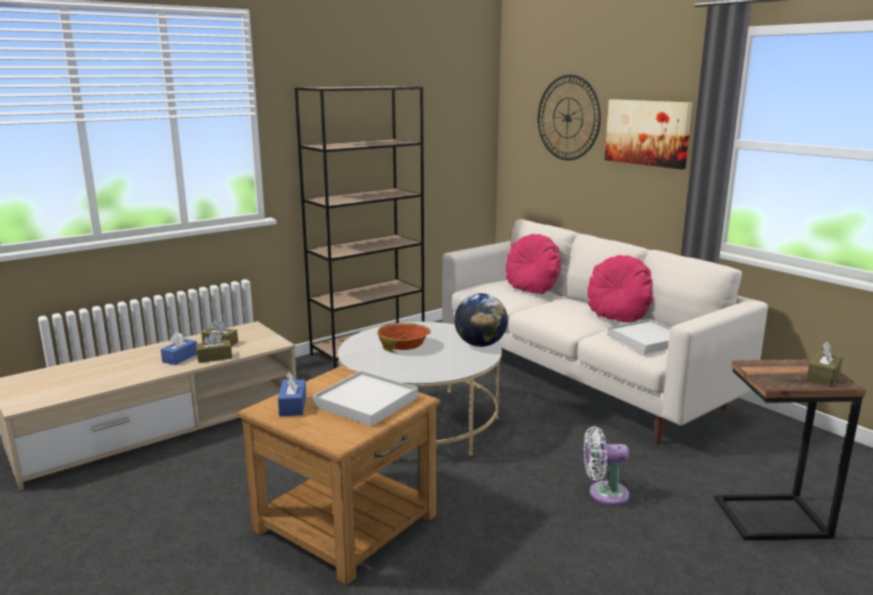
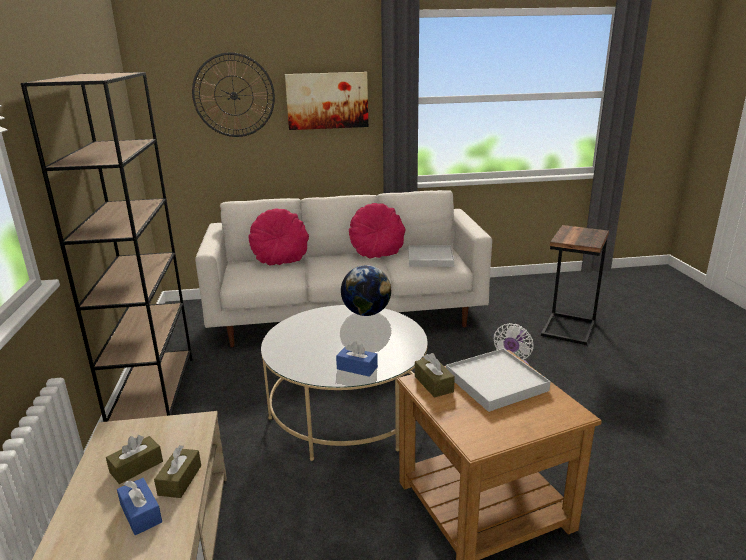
camera: 60 degrees left, 5 degrees up
blue tissue box [278,372,306,416] -> blue tissue box moved to [336,341,378,377]
bowl [378,323,431,353] -> none
brown tissue box [806,342,843,387] -> brown tissue box moved to [415,353,455,398]

